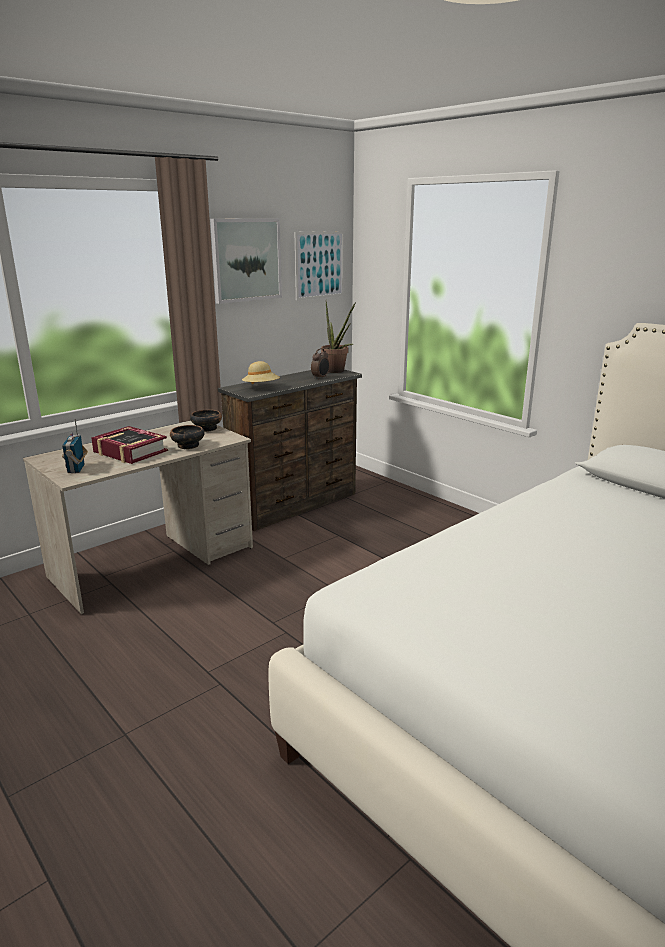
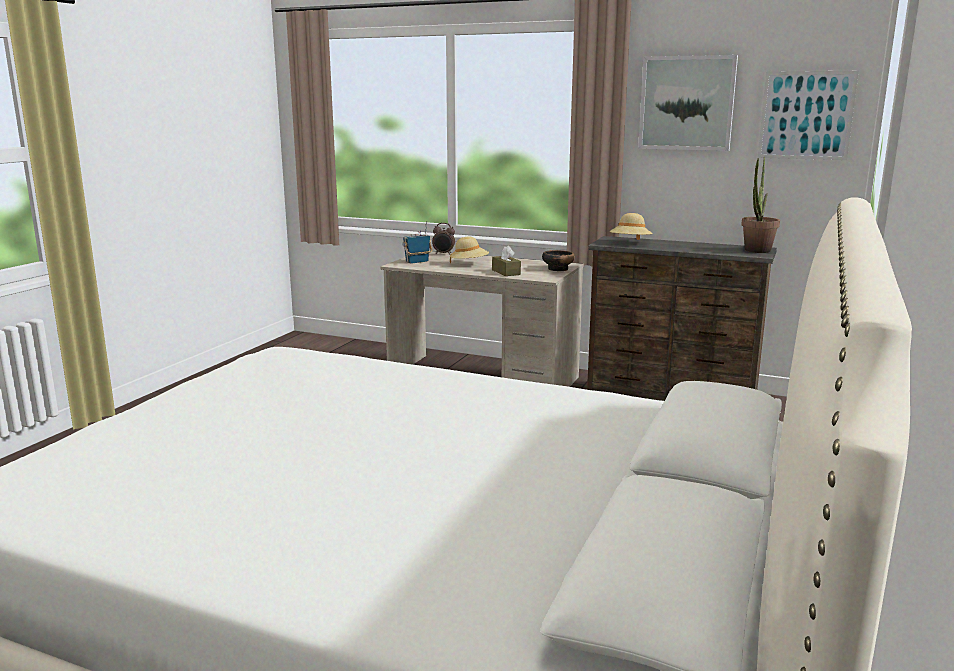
camera: 65 degrees right, 5 degrees down
book [91,426,168,464] -> beige hat [450,236,489,263]
bowl [170,425,205,449] -> brown tissue box [492,245,521,276]
alarm clock [311,348,329,380] -> alarm clock moved to [432,223,455,255]

